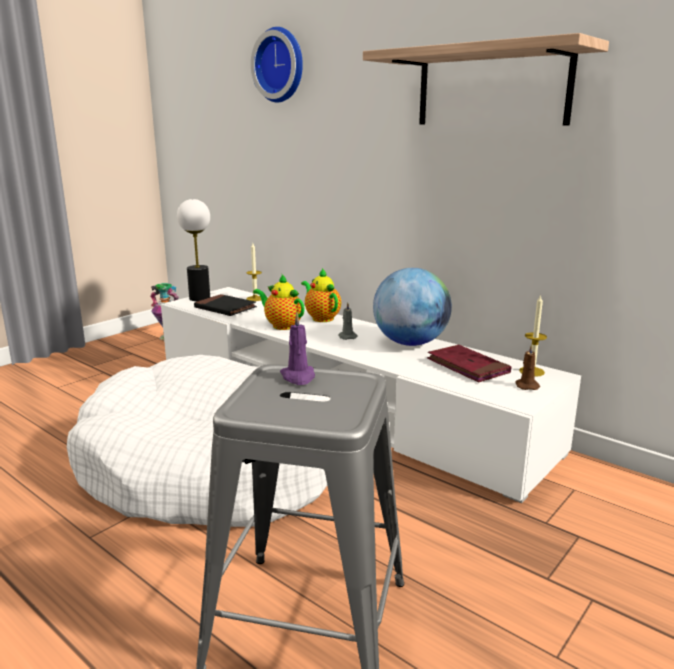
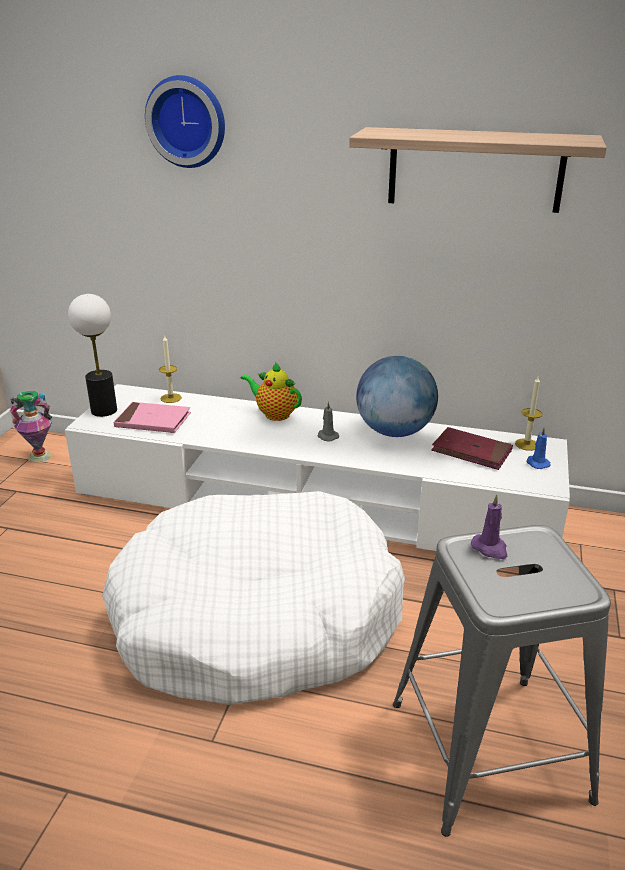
camera: 25 degrees left, 10 degrees up
black book [194,294,257,316] -> pink book [114,402,191,433]
teapot [253,274,305,330] -> none
brown candle [515,344,540,390] -> blue candle [526,427,551,469]

